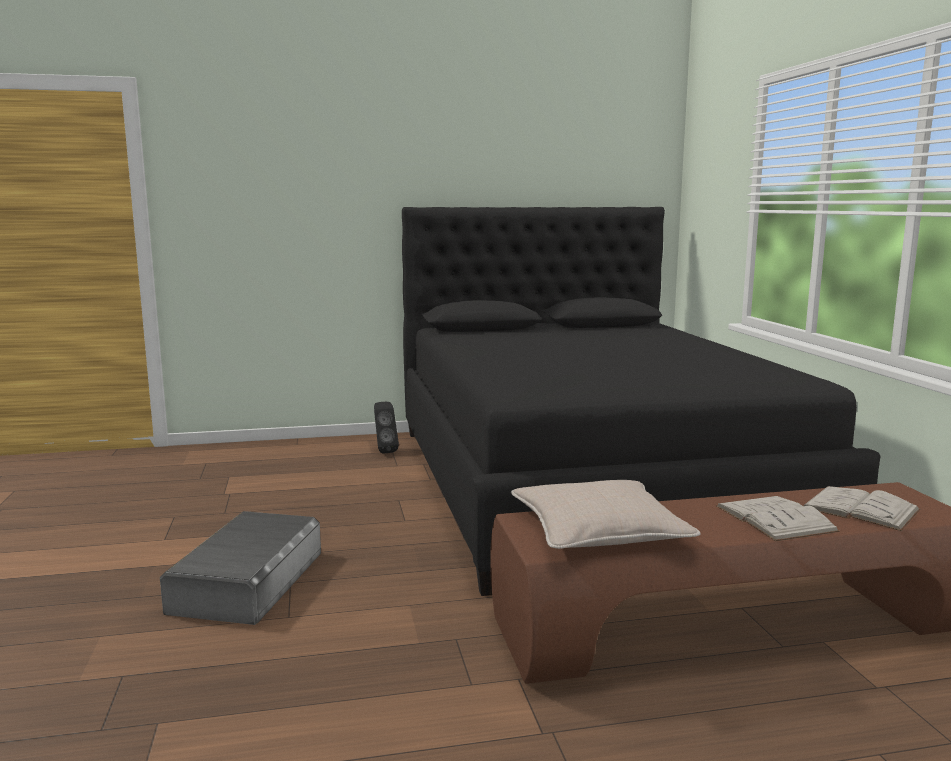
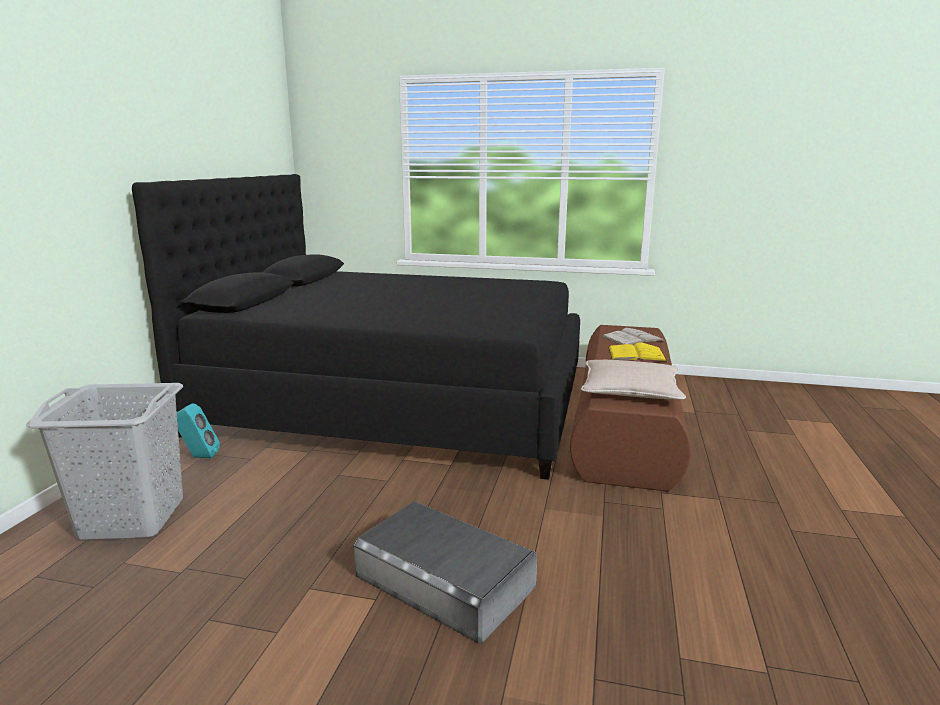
camera: 65 degrees left, 5 degrees up
black speaker [374,402,399,454] -> turquoise speaker [177,403,220,458]
white book [716,496,840,541] -> yellow book [608,343,668,362]
none -> grey laundry basket [26,383,183,540]

